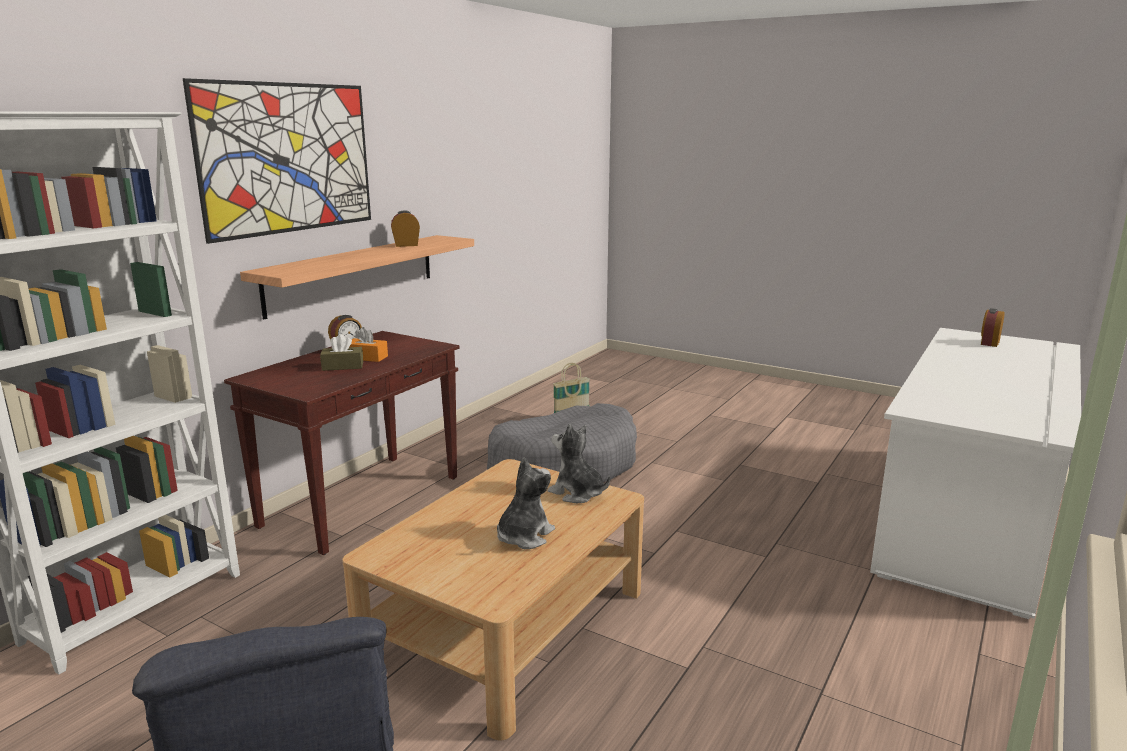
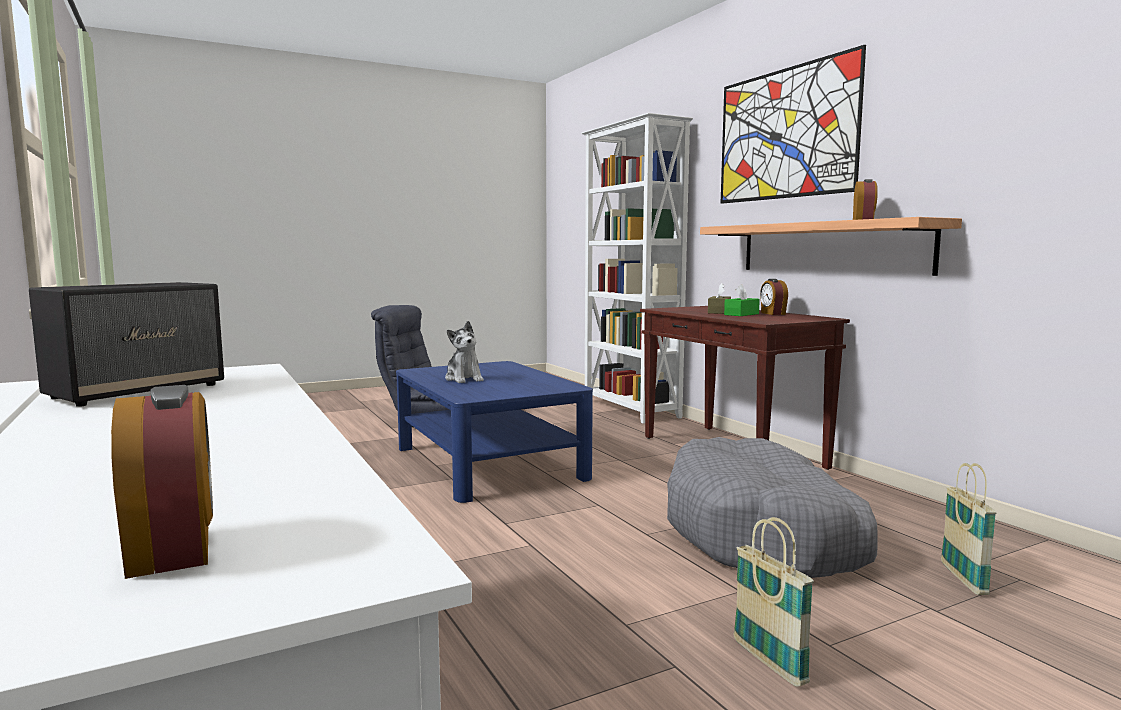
camera: 120 degrees right, 10 degrees down
beige coffee table [342,459,644,741] -> blue coffee table [396,361,593,503]
orange tissue box [350,327,388,362] -> green tissue box [724,284,760,316]
plush toy [548,424,610,503] -> none
none -> speaker [29,282,224,407]
none -> basket [733,517,814,687]

